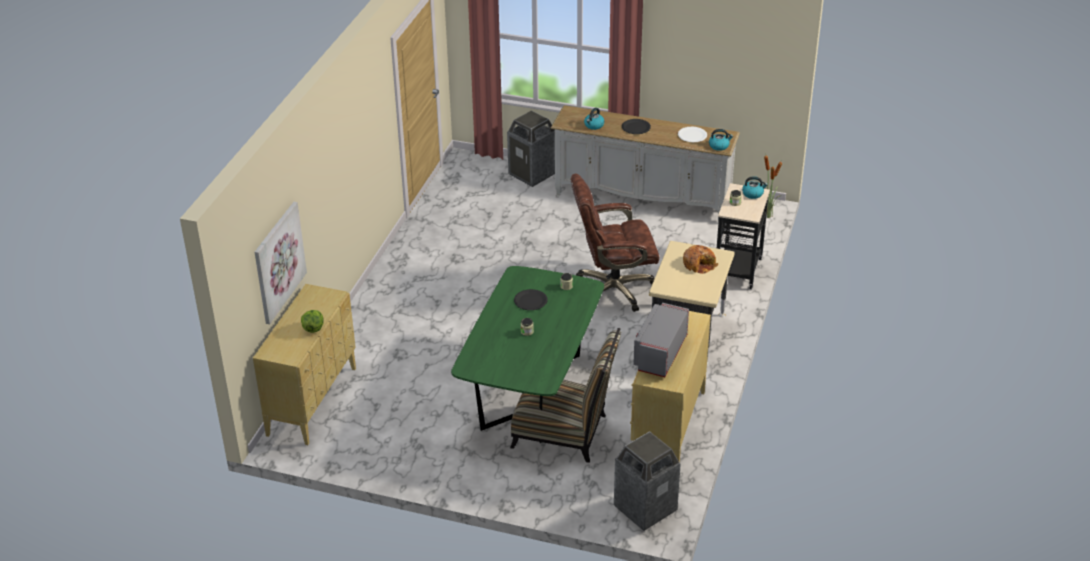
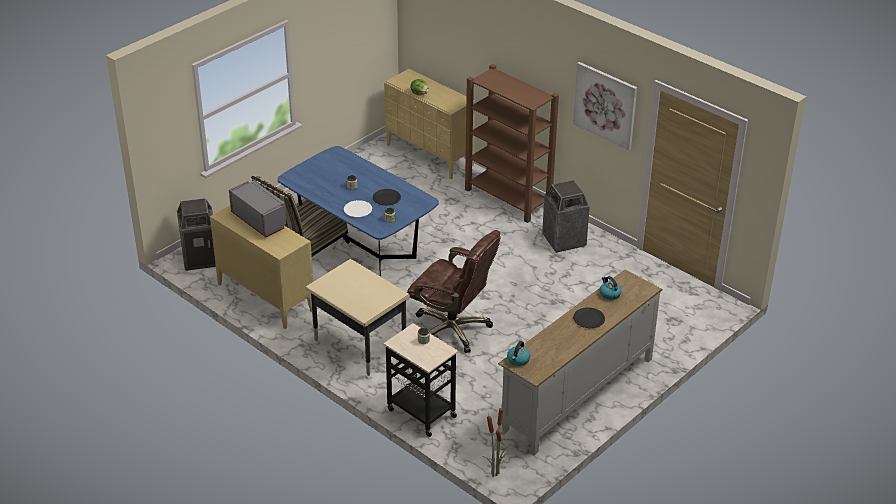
camera: 115 degrees right, 0 degrees up
picture [254,202,307,324] -> picture moved to [573,62,637,150]
green dining table [451,266,604,443] -> blue dining table [278,146,439,277]
trash can [507,111,555,187] -> trash can moved to [542,180,590,253]
brown office chair [571,174,659,312] -> brown office chair turned 105 degrees clockwise [407,230,501,353]
white plate [678,127,707,142] -> white plate moved to [344,200,372,217]
bread [683,245,718,274] -> none
kettle [742,176,768,199] -> none
none -> brown bookcase [465,64,559,223]

